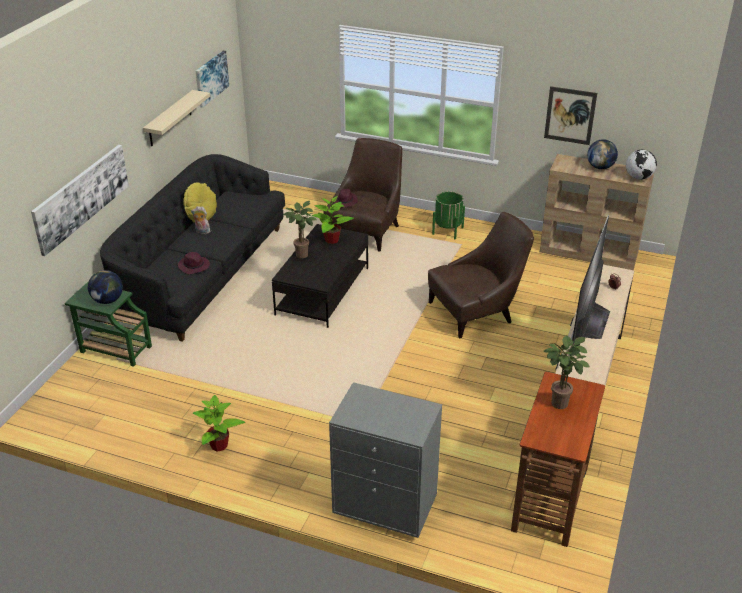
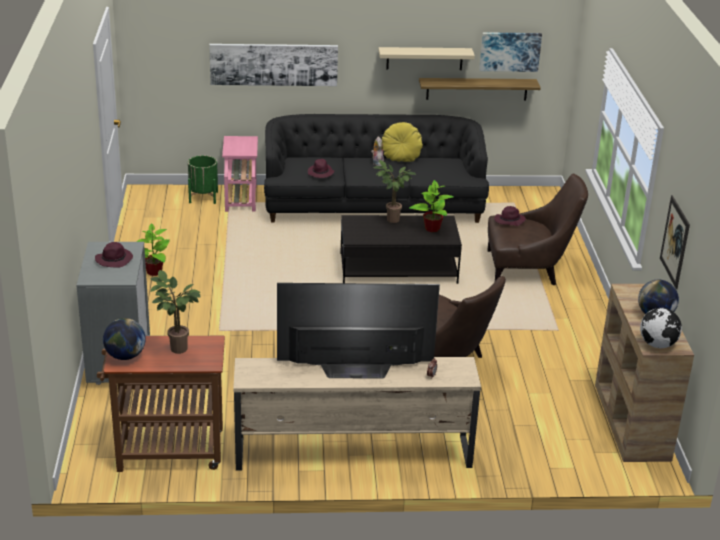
camera: 65 degrees right, 5 degrees down
green side table [65,282,152,367] -> pink side table [222,136,258,212]
globe [88,270,123,304] -> globe moved to [103,318,146,360]
green planter [432,191,465,239] -> green planter moved to [188,155,218,204]
none -> purple hat [95,242,133,268]
none -> shelf [419,78,541,101]

